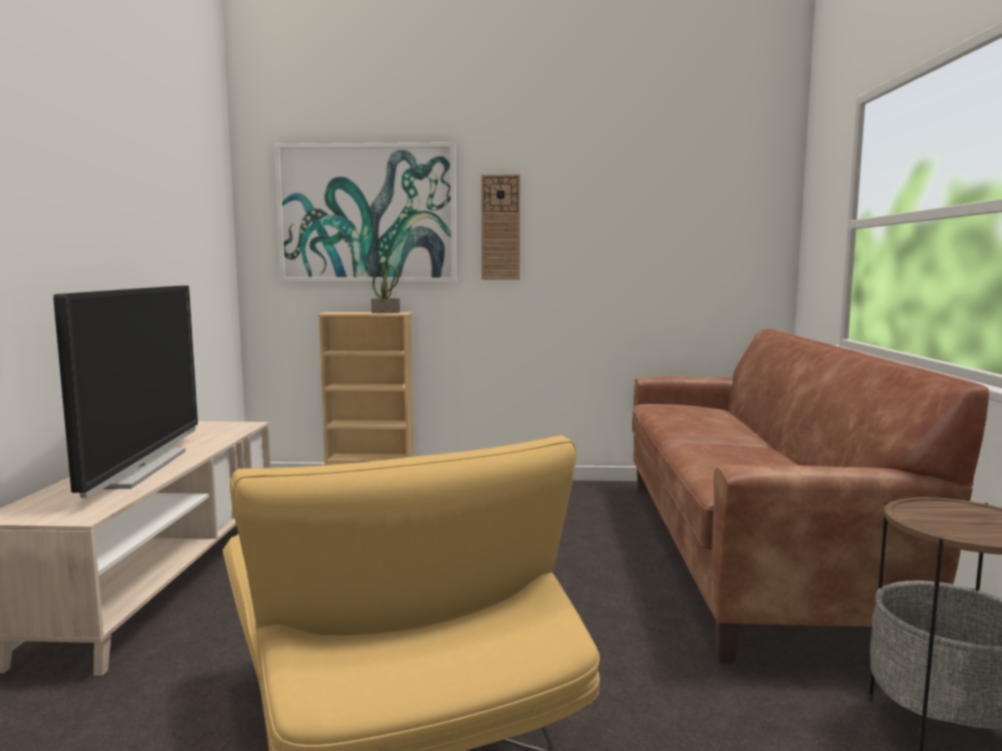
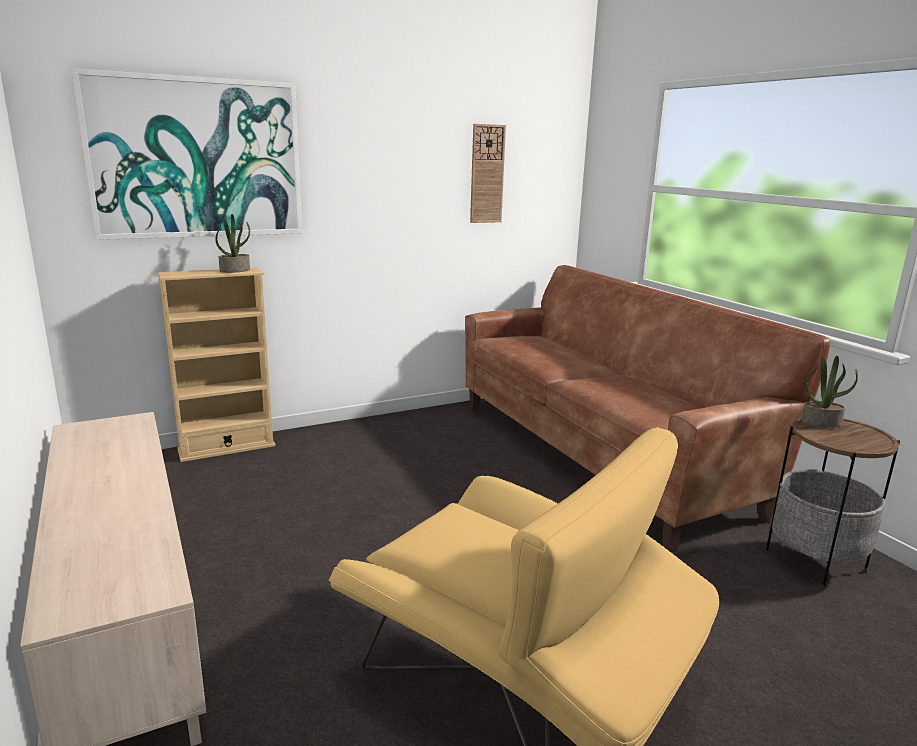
camera: 30 degrees left, 10 degrees up
television [53,286,198,498] -> none
wall clock [481,174,520,280] -> wall clock moved to [470,124,506,223]
none -> potted plant [801,356,858,428]

